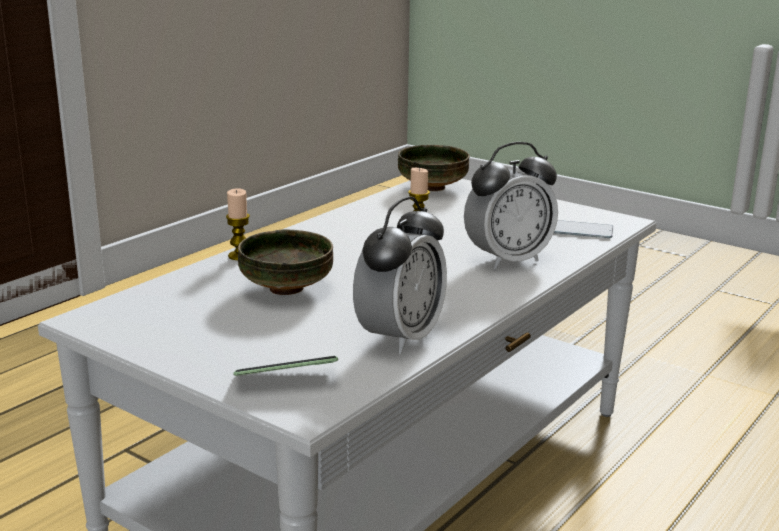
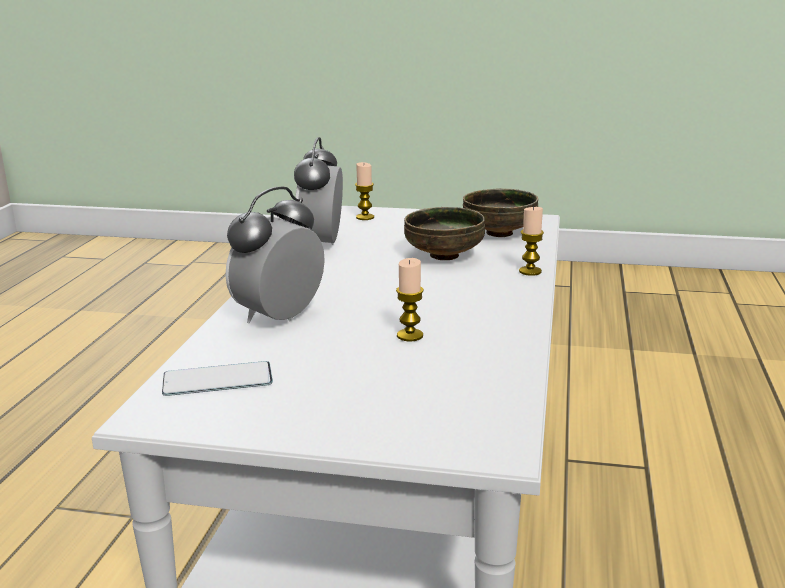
camera: 155 degrees right, 0 degrees up
phone [233,356,338,376] -> candle [355,162,374,220]
bowl [398,145,470,191] -> bowl moved to [463,188,538,237]

